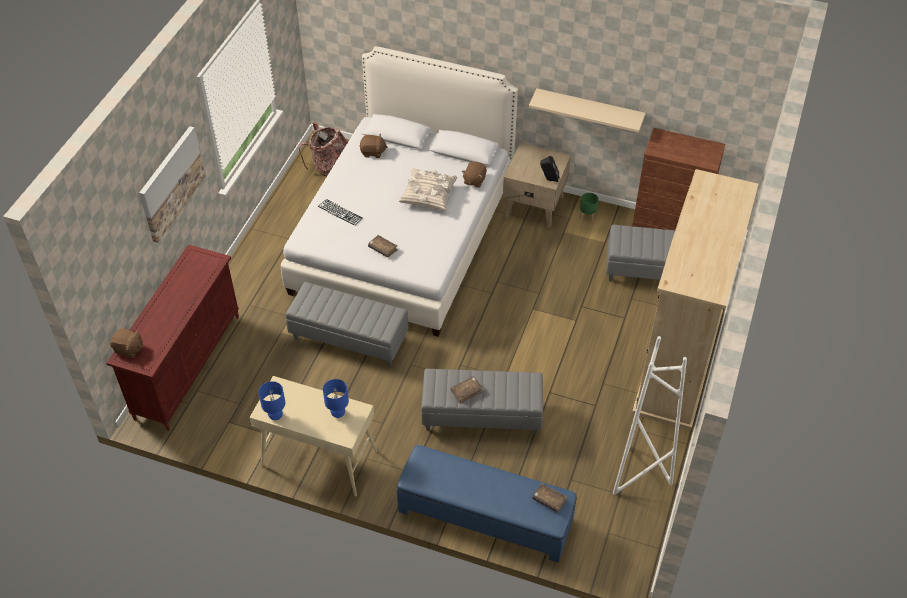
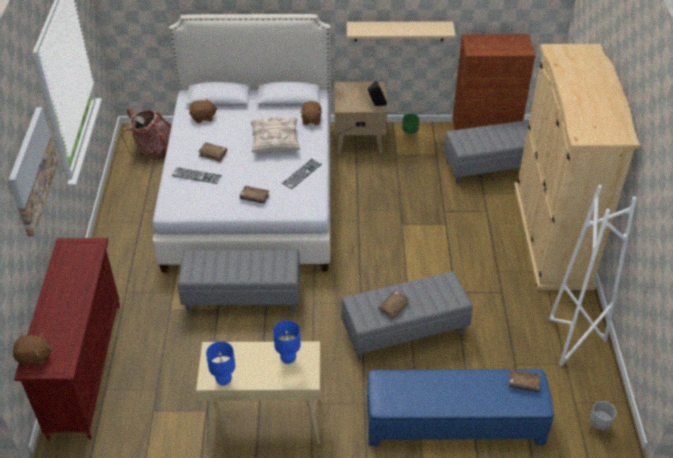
camera: 20 degrees left, 5 degrees down
none -> brown book [198,142,227,162]
none -> keyboard [282,159,322,189]
none -> grey planter [589,401,616,437]

